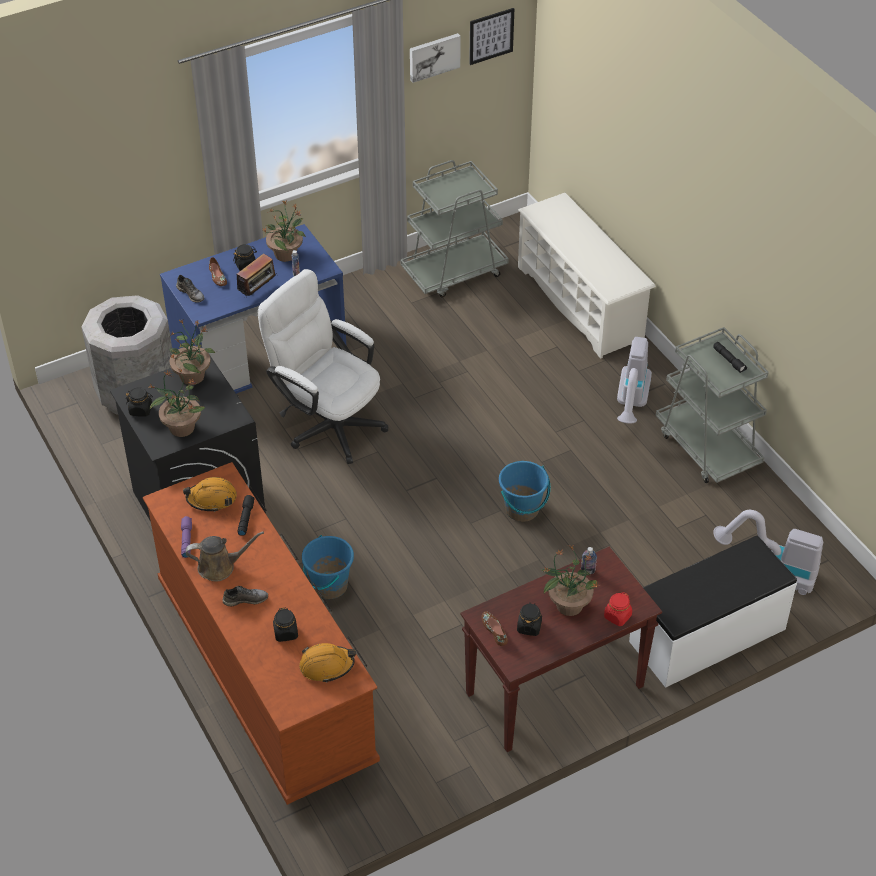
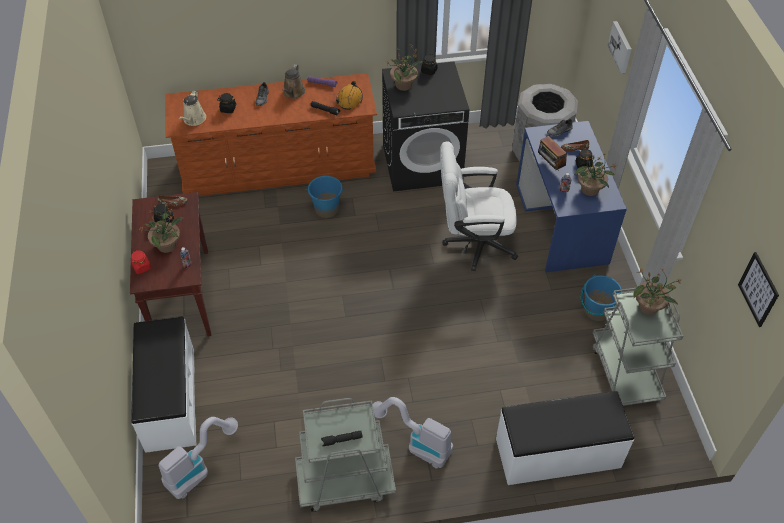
camera: 110 degrees right, 5 degrees up
potted plant [169,319,215,385] -> potted plant moved to [633,269,681,315]
white office chair [258,269,388,464] -> white office chair turned 150 degrees counterclockwise [440,142,518,271]
orange hard hat [299,643,356,683] -> beige watering can [179,91,206,126]
picture [410,33,461,83] -> picture moved to [608,21,632,74]
blue bucket [499,461,550,522] -> blue bucket moved to [581,275,623,321]
white shoe rack [518,193,656,359] -> white bench [496,391,634,485]

